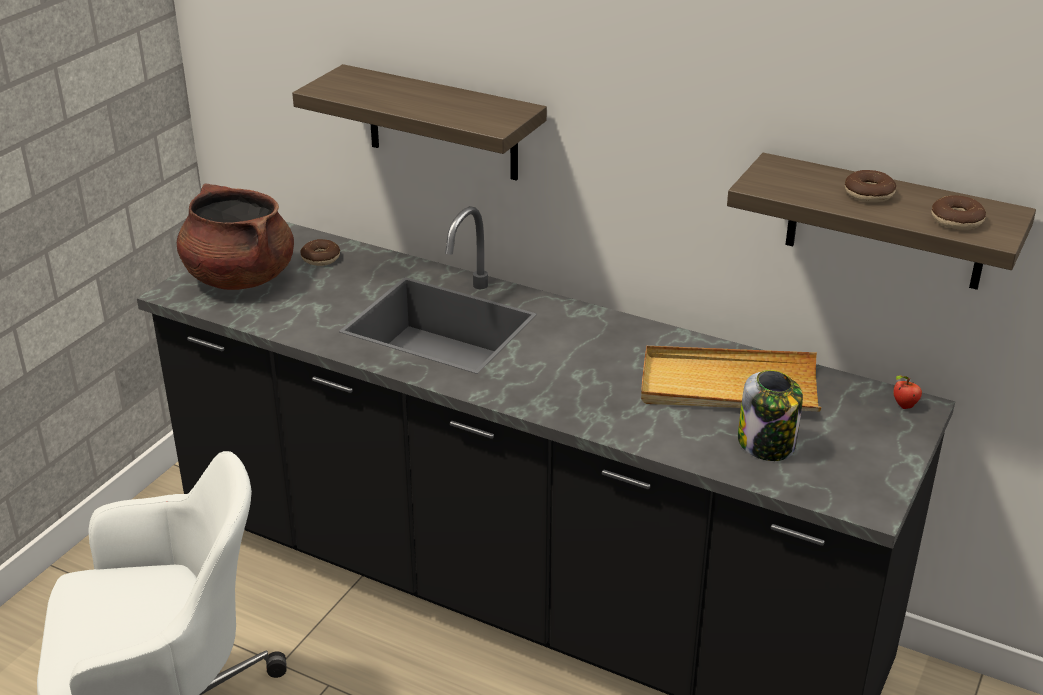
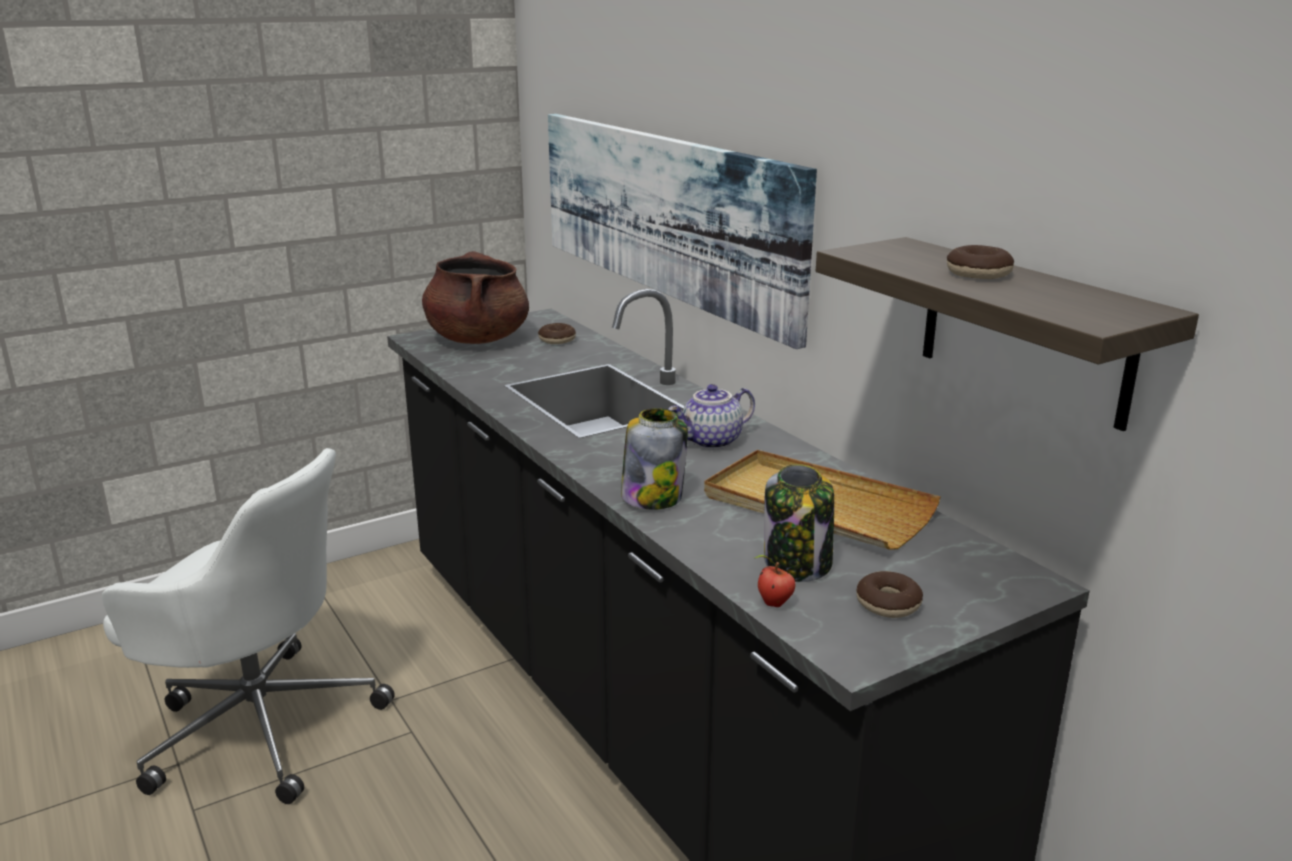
camera: 30 degrees right, 10 degrees down
shelf [292,64,547,181] -> picture [548,114,817,349]
apple [894,375,922,409] -> apple moved to [755,555,796,607]
donut [931,195,986,230] -> donut moved to [856,571,923,618]
none -> jar [621,408,688,510]
none -> teapot [668,384,755,449]

